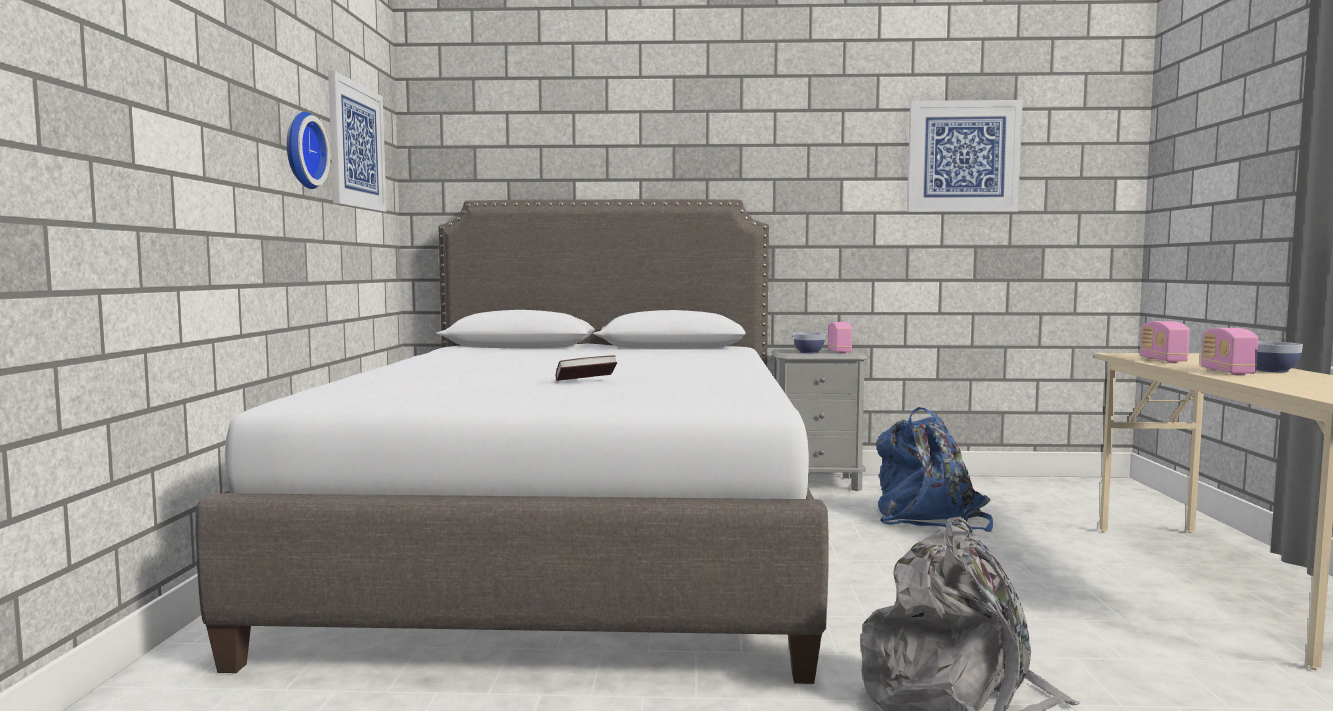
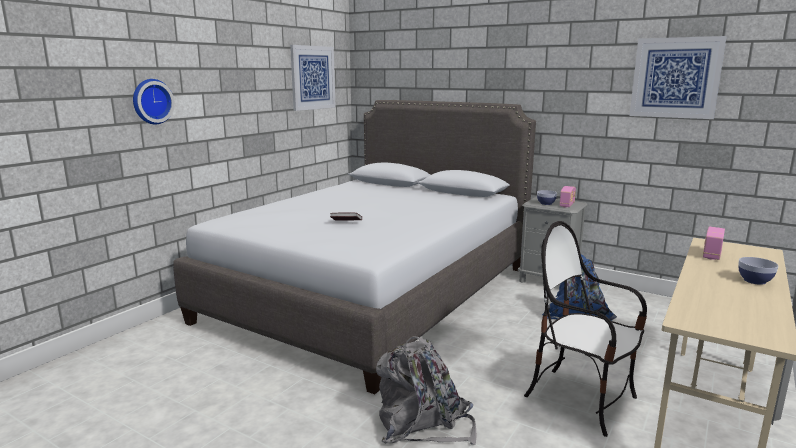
camera: 30 degrees right, 10 degrees up
wall clock [287,112,330,189] -> wall clock moved to [133,79,175,125]
radio [1201,328,1258,375] -> none
none -> chair [524,221,647,437]

